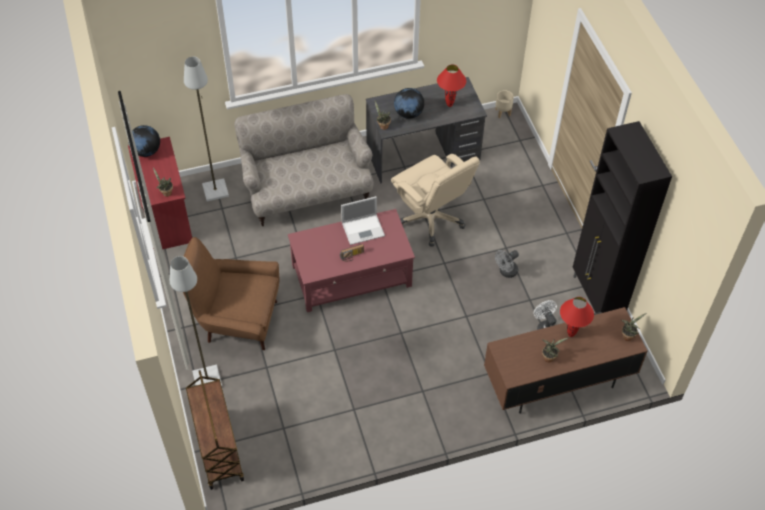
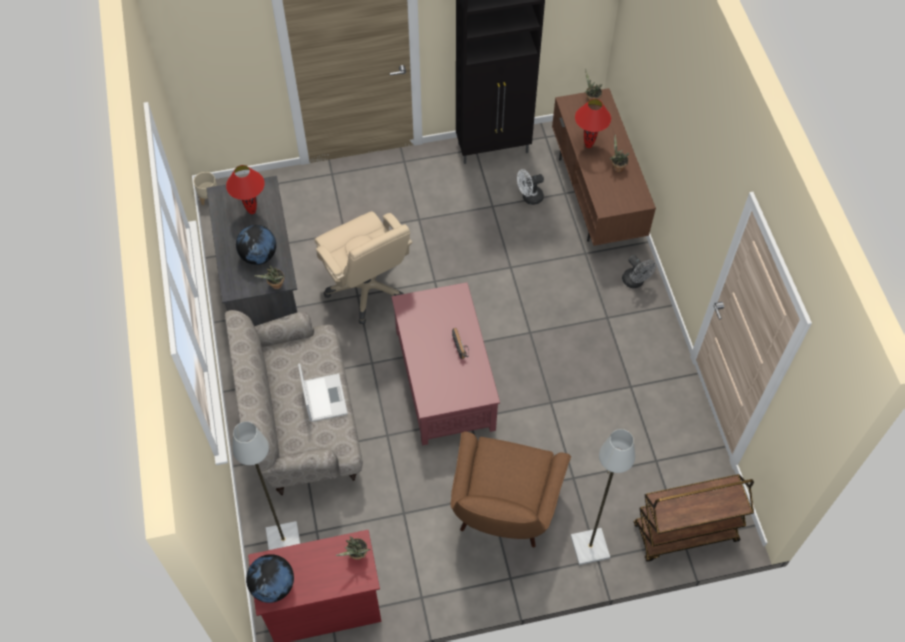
camera: 85 degrees left, 5 degrees up
laptop [341,196,385,245] -> laptop moved to [298,363,348,422]
beige office chair [391,154,480,246] -> beige office chair turned 90 degrees clockwise [314,211,413,324]
grey fan [495,250,519,278] -> grey fan moved to [622,255,656,288]

